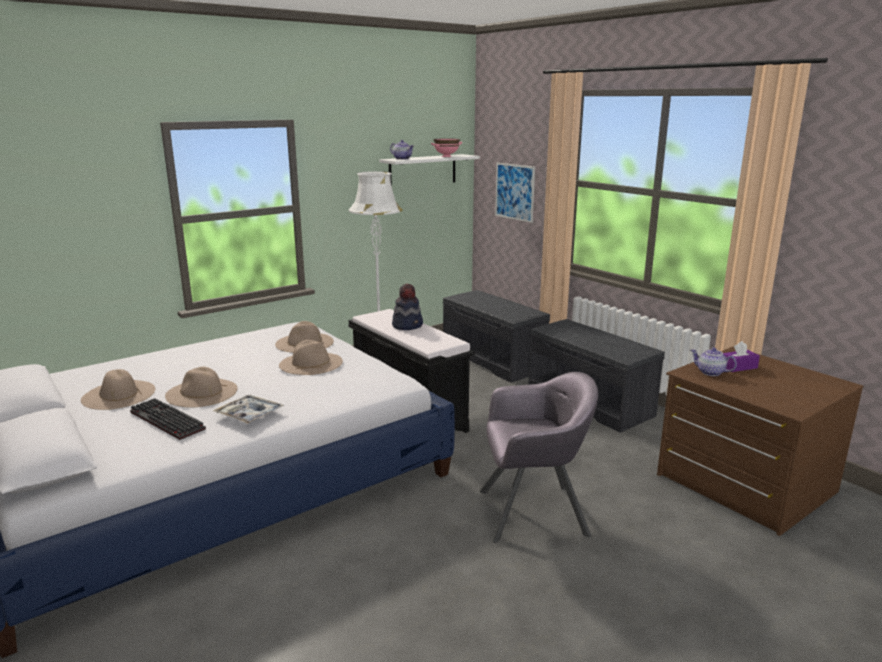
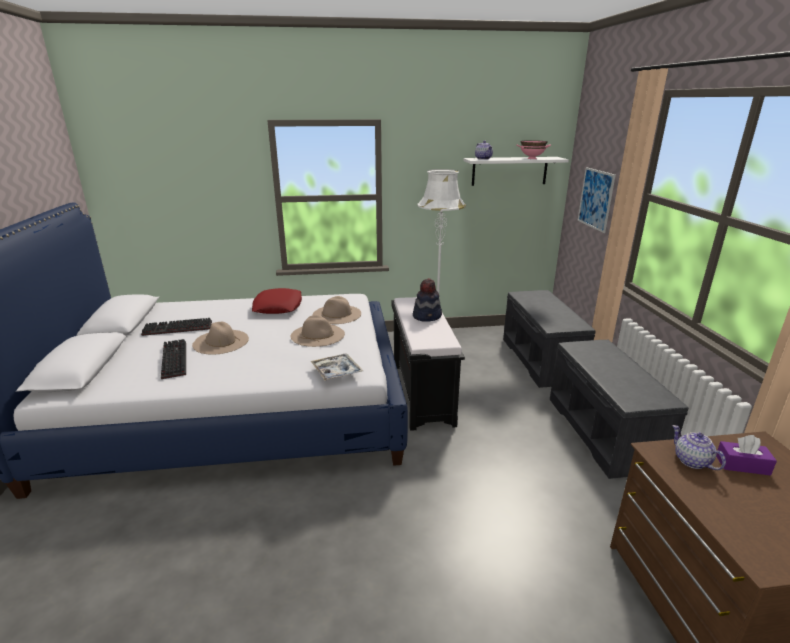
camera: 30 degrees right, 5 degrees up
beige hat [81,369,155,410] -> keyboard [141,318,212,336]
tray [213,395,285,424] -> tray moved to [311,354,363,381]
grey armchair [480,372,598,543] -> none
none -> red pillow [252,288,302,314]

